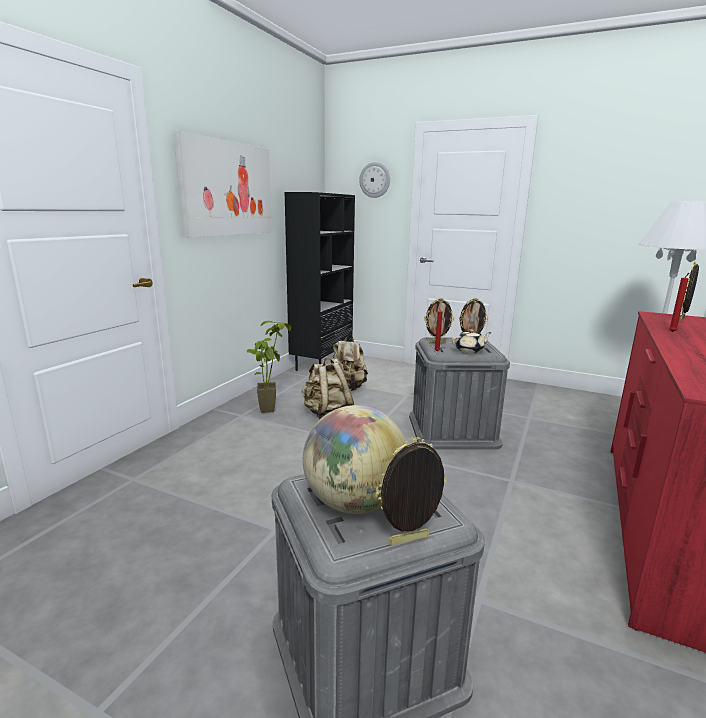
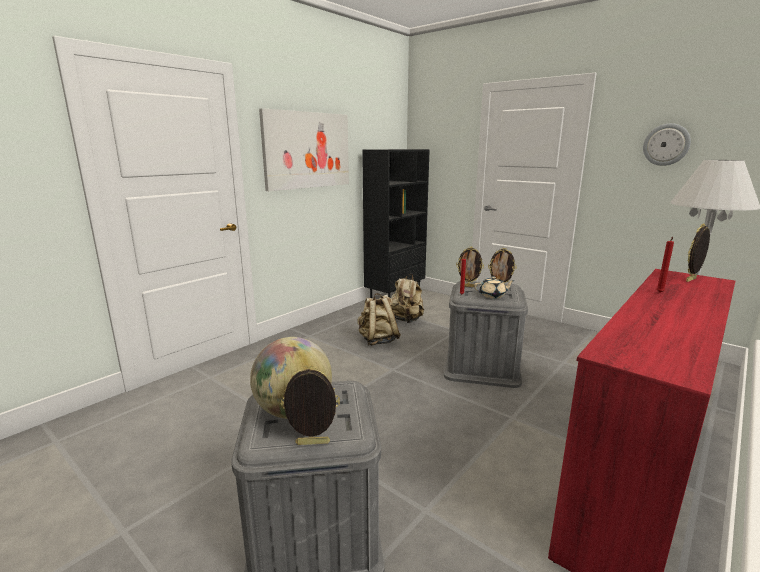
camera: 15 degrees right, 0 degrees up
potted plant [247,321,291,413] -> none
wall clock [359,162,390,198] -> wall clock moved to [643,123,691,166]

